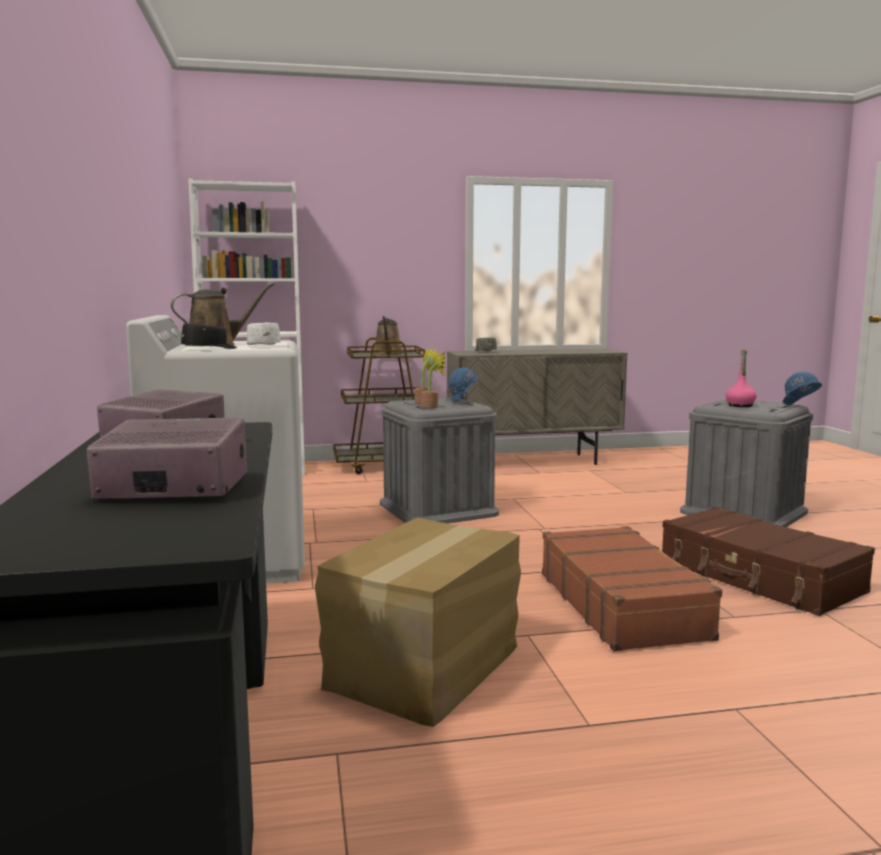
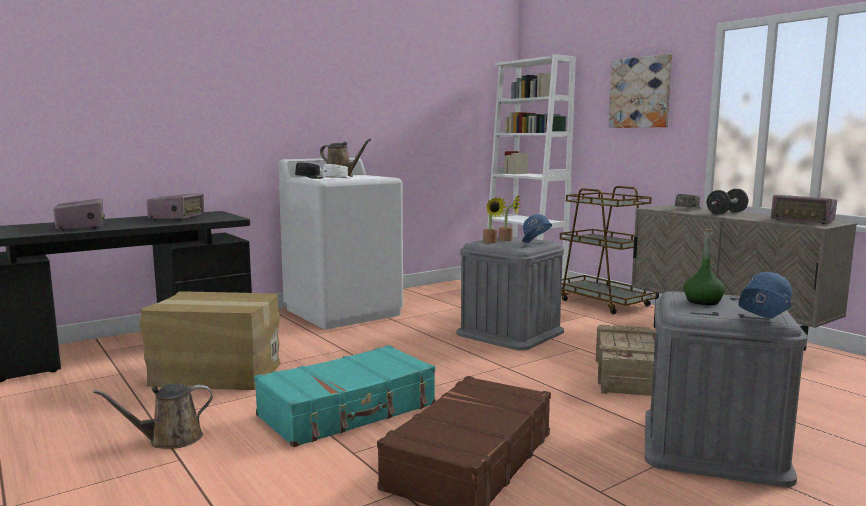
camera: 65 degrees right, 0 degrees up
brown watering can [373,316,403,355] -> brown watering can moved to [93,383,213,449]
brown suitcase [542,526,722,651] -> turquoise suitcase [254,345,435,447]
pink bottle [726,350,757,407] -> green bottle [683,229,725,305]
none -> crate [596,325,655,396]
none -> picture [608,54,672,128]
none -> black dumbbell [707,189,748,215]
none -> radio [771,195,837,224]

